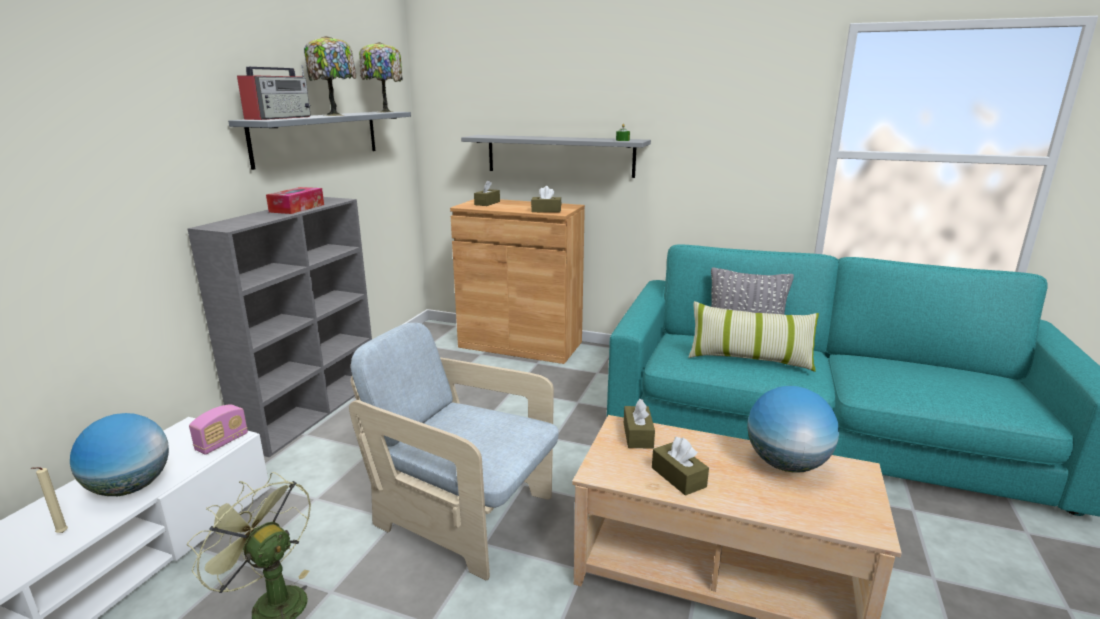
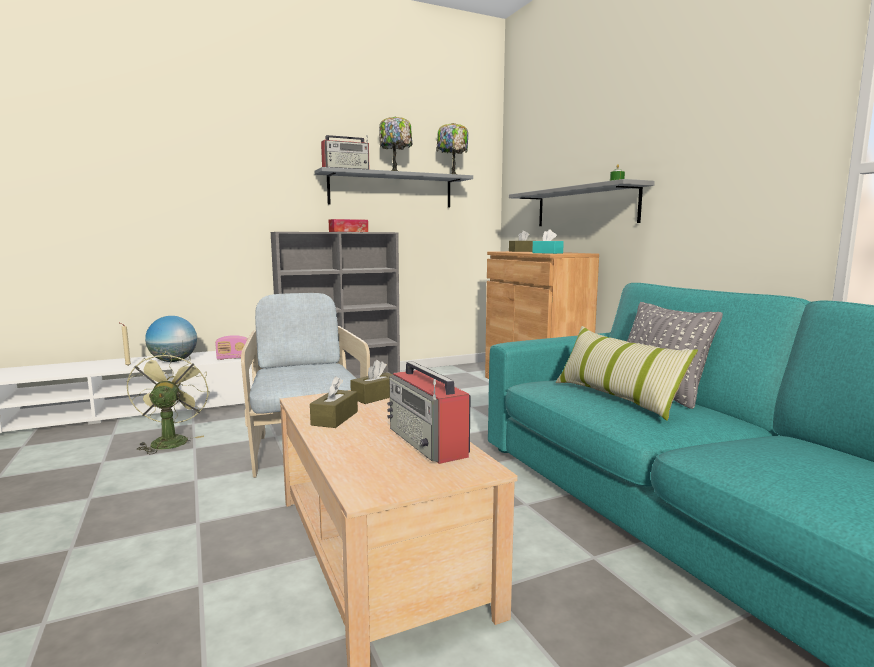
camera: 45 degrees right, 10 degrees down
brown tissue box [531,186,561,213] -> turquoise tissue box [532,229,564,254]
globe [747,386,839,473] -> radio [387,361,471,464]

